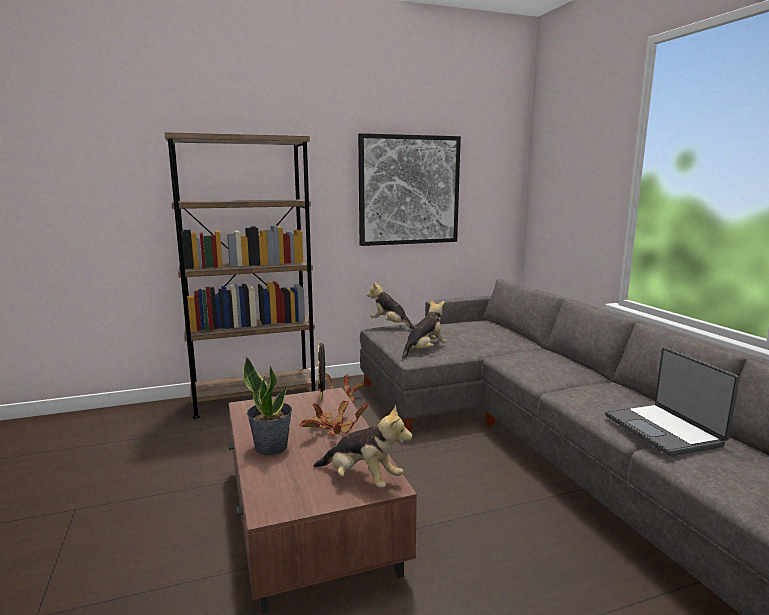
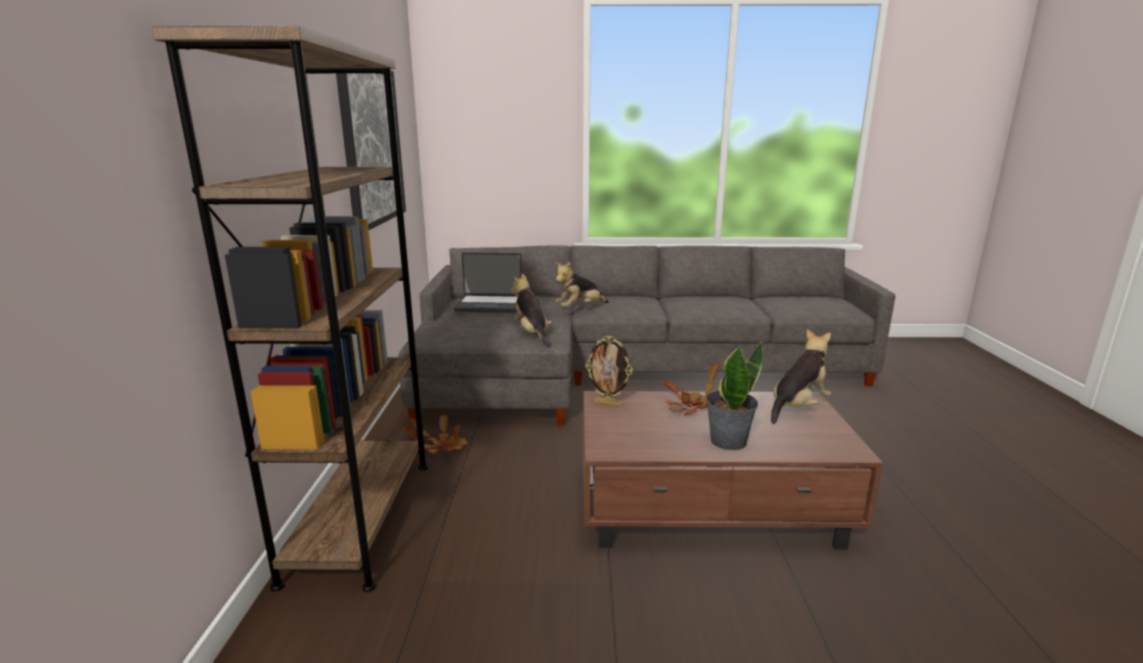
camera: 70 degrees left, 5 degrees up
plush toy [367,282,415,329] -> plush toy moved to [555,262,608,307]
laptop [605,348,739,456] -> laptop moved to [454,252,522,313]

